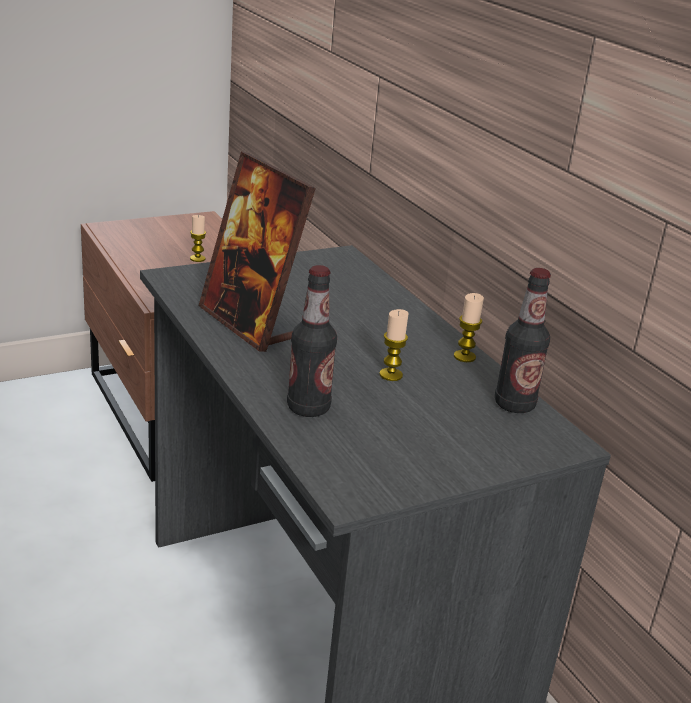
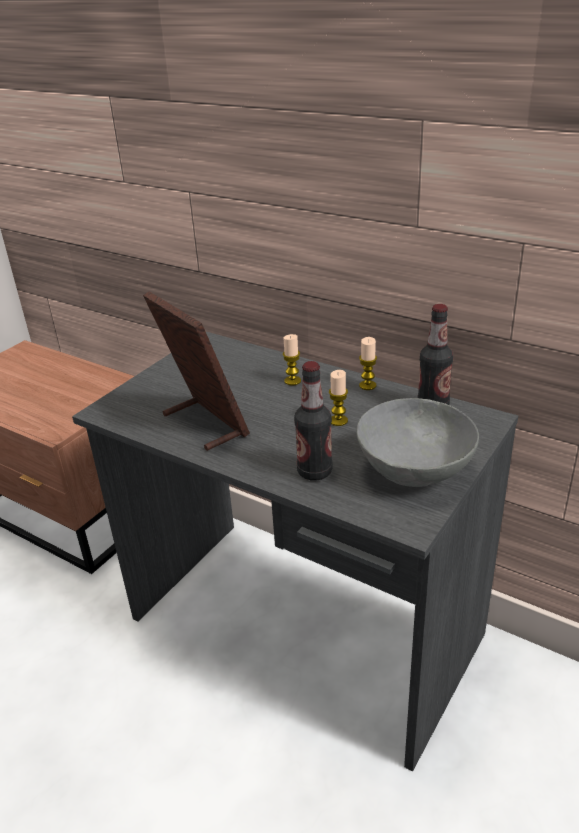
camera: 25 degrees left, 5 degrees up
candle [190,215,206,262] -> candle moved to [283,334,301,385]
picture frame [199,152,316,352] -> picture frame turned 150 degrees counterclockwise [143,291,250,451]
none -> grey bowl [356,398,479,487]

